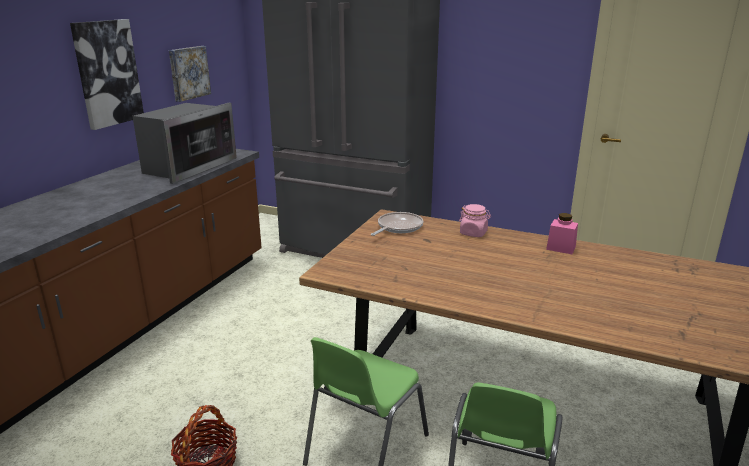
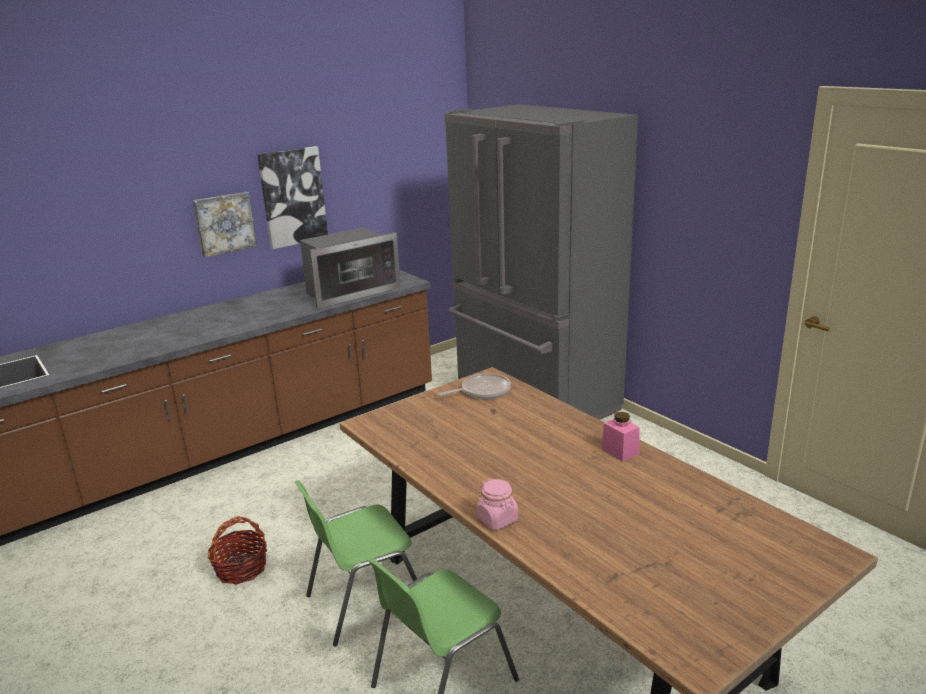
camera: 30 degrees right, 0 degrees up
picture [169,46,211,102] -> picture moved to [192,192,257,257]
pink jar [459,204,491,237] -> pink jar moved to [477,478,518,530]

